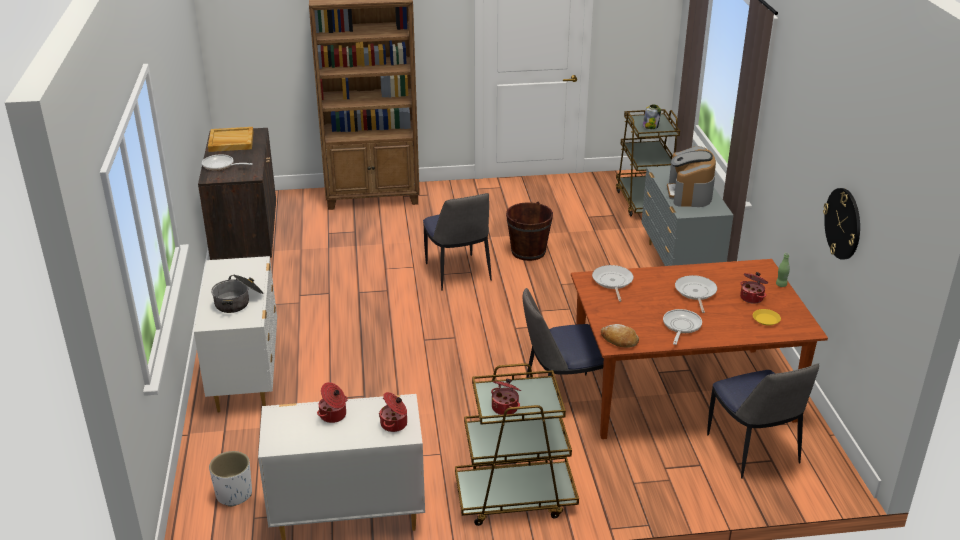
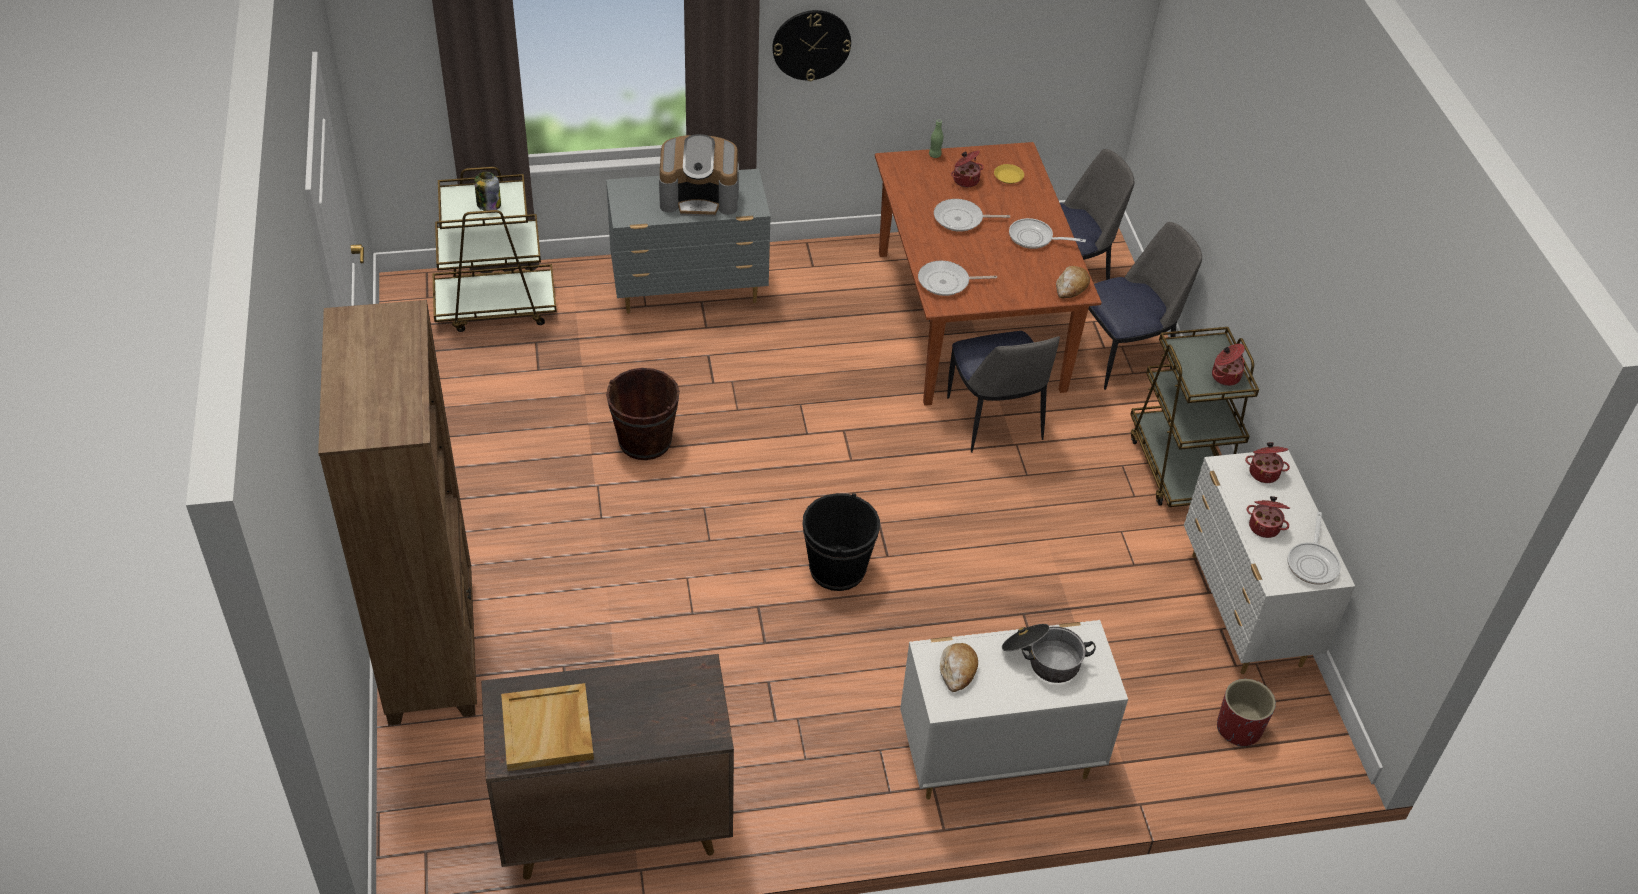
camera: 95 degrees left, 15 degrees up
frying pan [202,154,253,171] -> frying pan moved to [1287,512,1341,585]
white planter [209,451,252,507] -> red planter [1217,679,1276,747]
chair [423,193,492,291] -> chair moved to [1088,222,1202,390]
wall clock [823,188,860,260] -> wall clock moved to [772,10,851,81]
none -> black bucket [803,493,880,591]
none -> bread [940,643,978,692]

